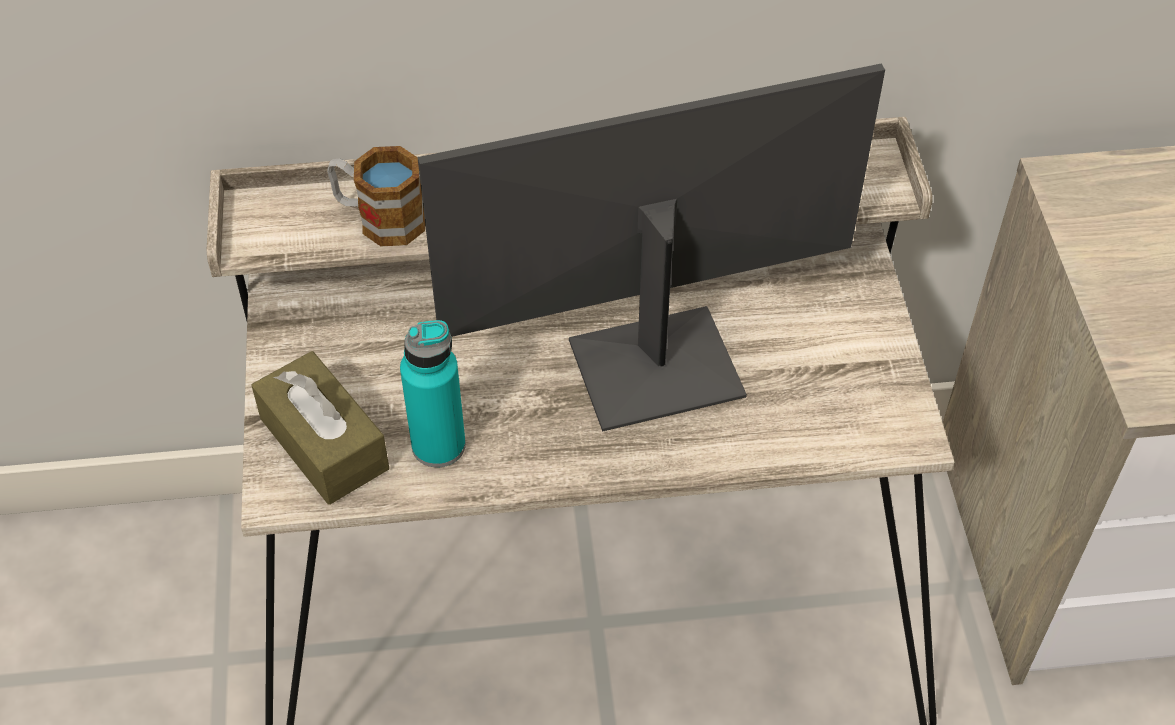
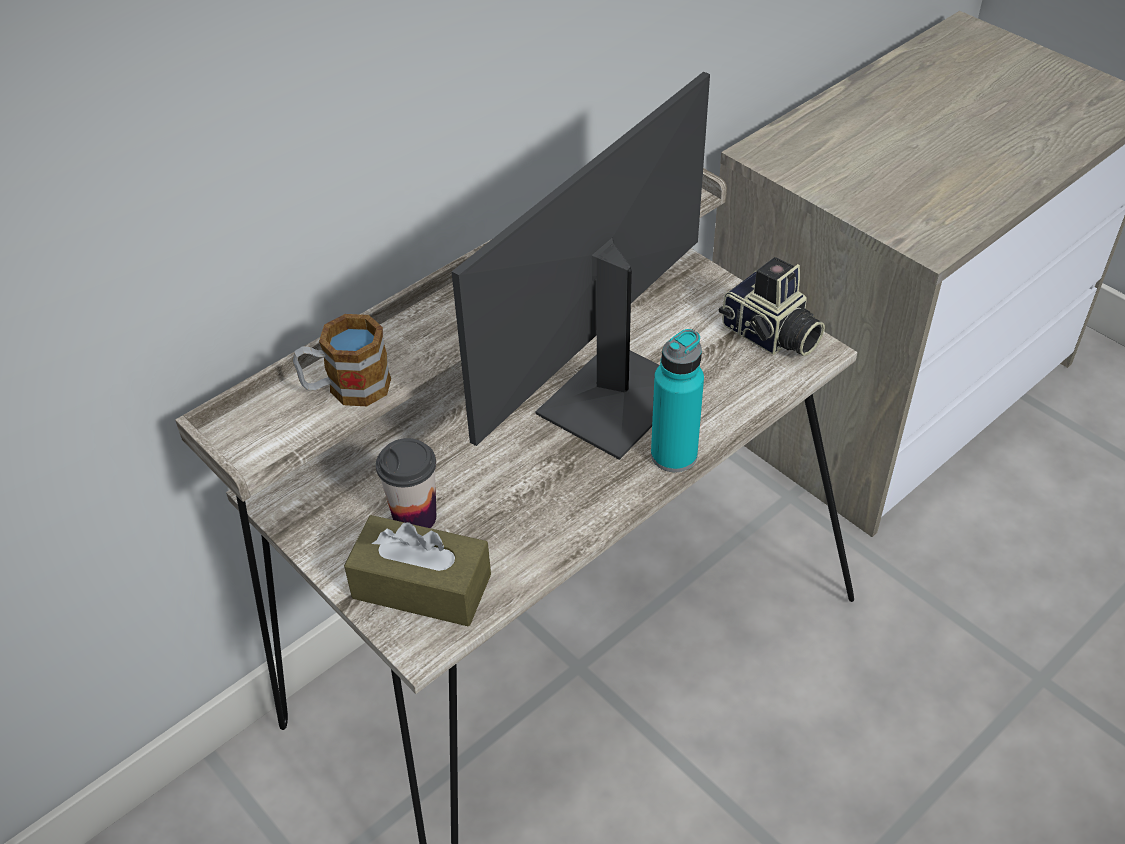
camera: 35 degrees left, 5 degrees down
turquoise bottle [400,320,466,467] -> turquoise bottle moved to [651,329,704,472]
none -> cup [376,438,436,528]
none -> camera [719,257,825,356]

